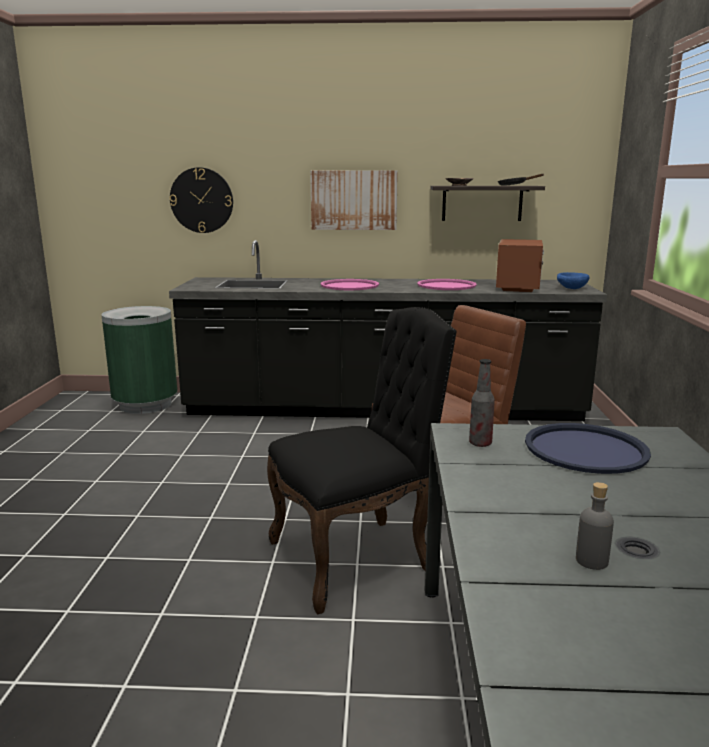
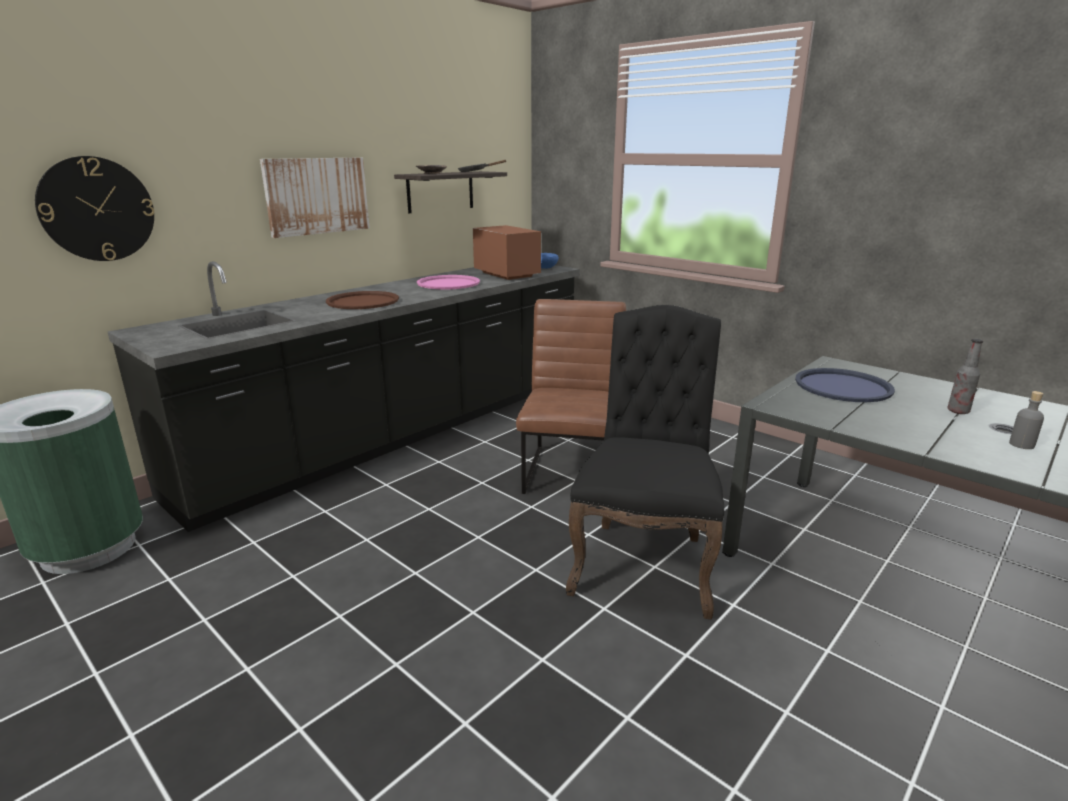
camera: 50 degrees left, 5 degrees up
pink tray [320,279,379,290] -> brown tray [326,291,399,309]
bottle [469,359,495,447] -> bottle moved to [947,339,983,414]

